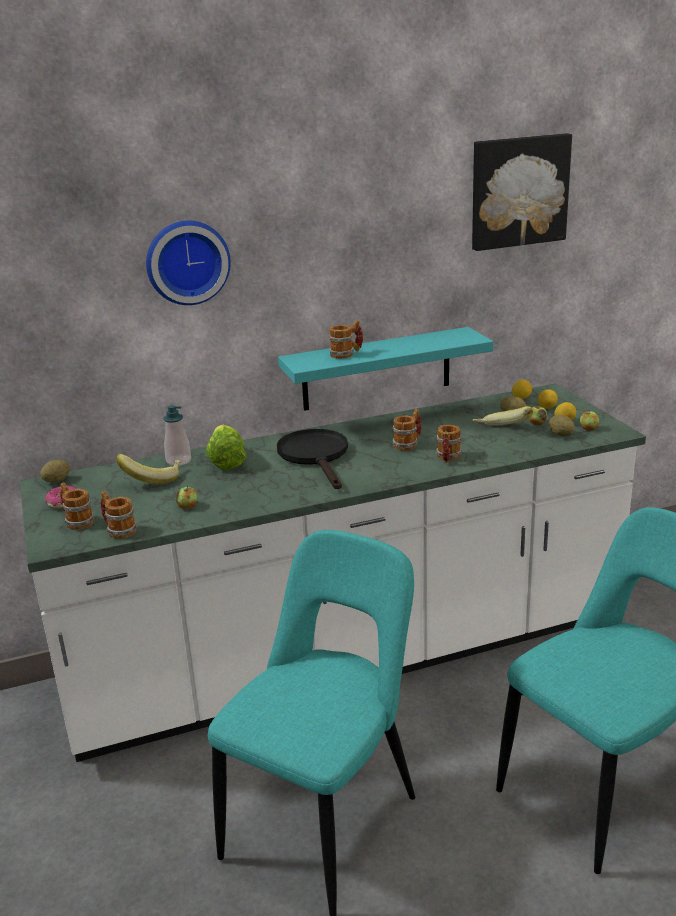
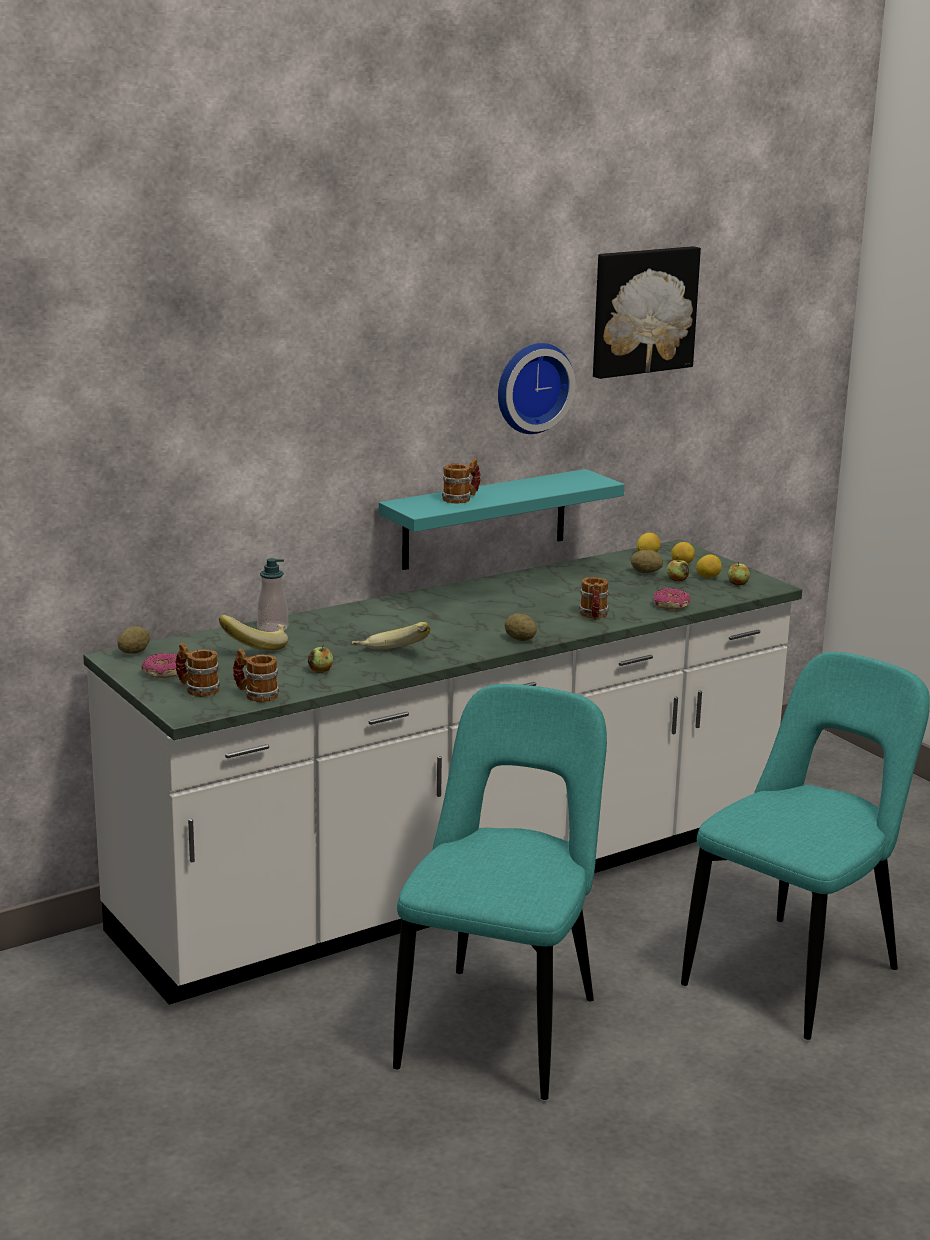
camera: 15 degrees left, 5 degrees down
wall clock [146,220,231,305] -> wall clock moved to [498,343,575,434]
lettuce [206,425,246,470] -> none
black frying pan [277,429,348,489] -> none
mug [392,409,421,451] -> none
banana [473,406,533,425] -> banana moved to [352,622,430,650]
potato [549,415,575,437] -> potato moved to [504,613,537,641]
none -> donut [654,588,690,609]

